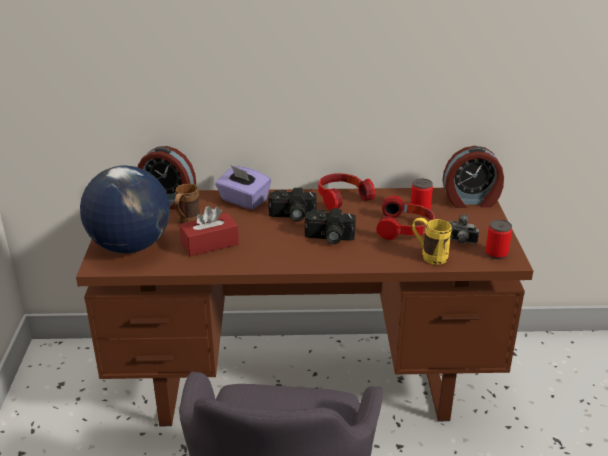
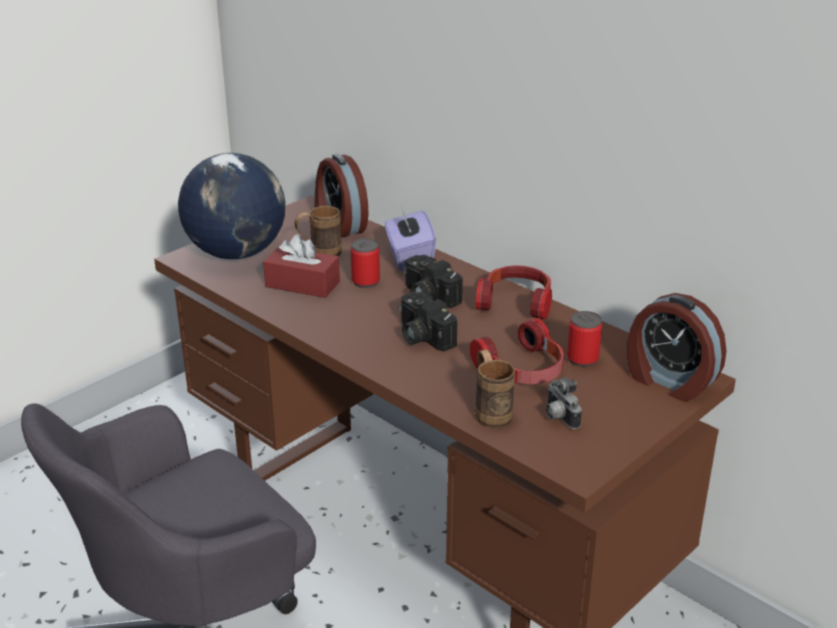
camera: 45 degrees right, 0 degrees up
yellow mug [412,218,452,265] -> brown mug [475,349,515,429]
can [485,220,512,259] -> can moved to [351,238,380,288]

